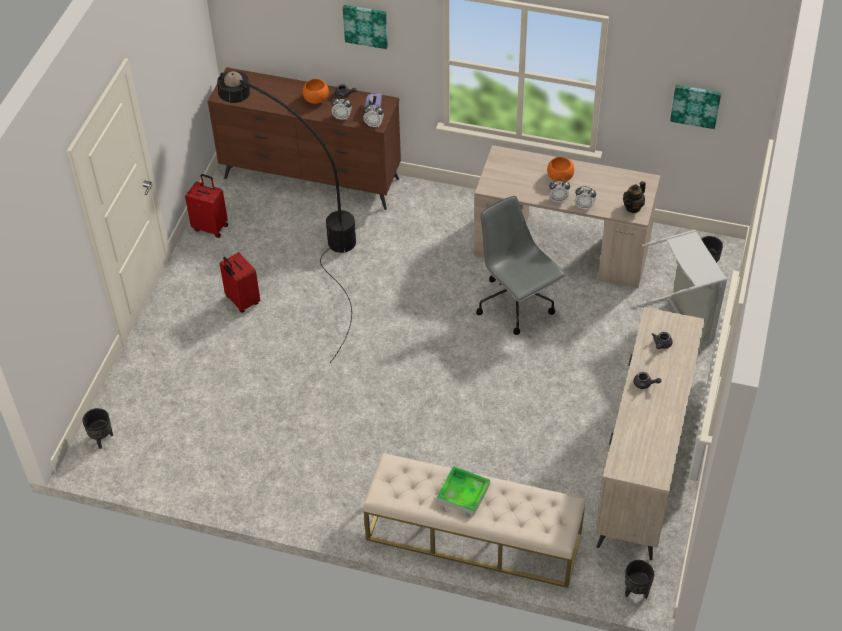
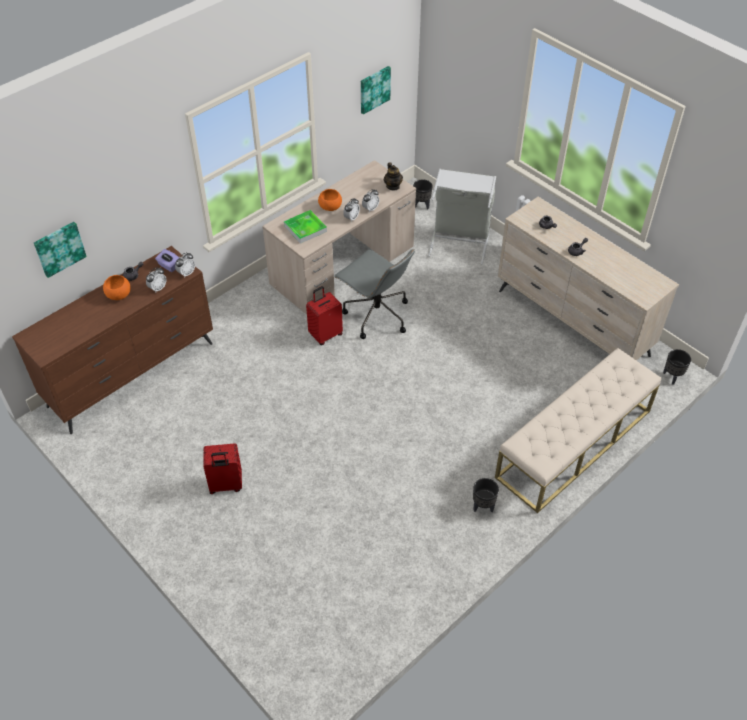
camera: 60 degrees left, 0 degrees up
black planter [82,408,113,449] -> black planter moved to [473,478,499,512]
red suitcase [185,174,228,238] -> red suitcase moved to [306,286,343,345]
black floor lamp [217,71,356,363] -> none
picture [343,5,388,49] -> picture moved to [34,222,87,278]
tray [436,466,490,516] -> tray moved to [284,210,327,244]
grey office chair [476,196,566,335] -> grey office chair turned 135 degrees counterclockwise [334,249,415,339]

